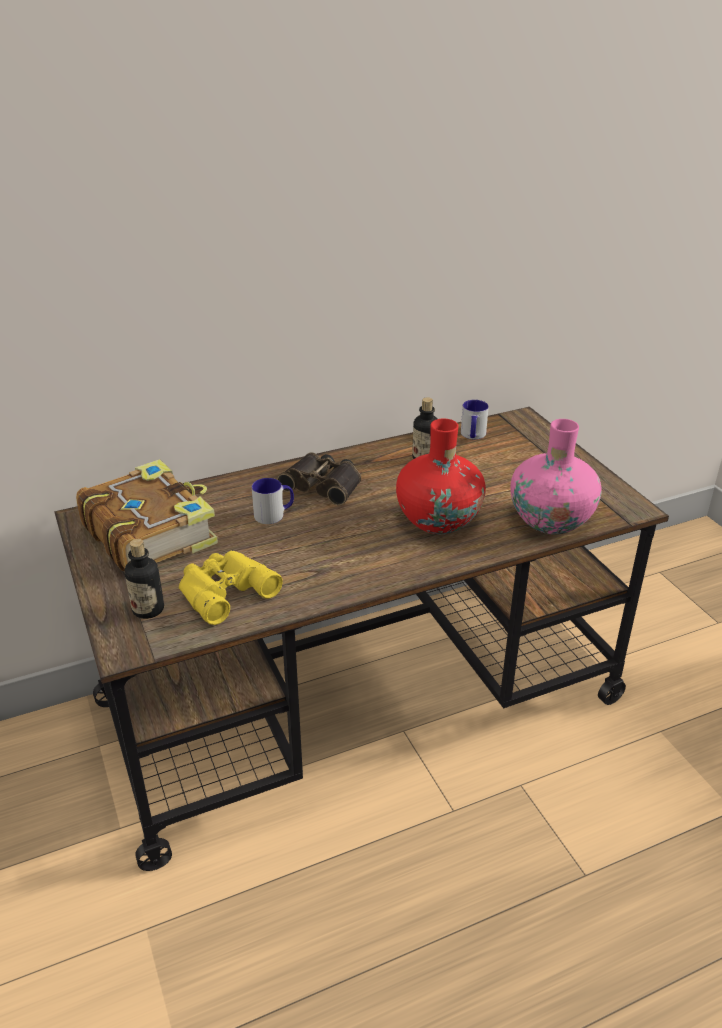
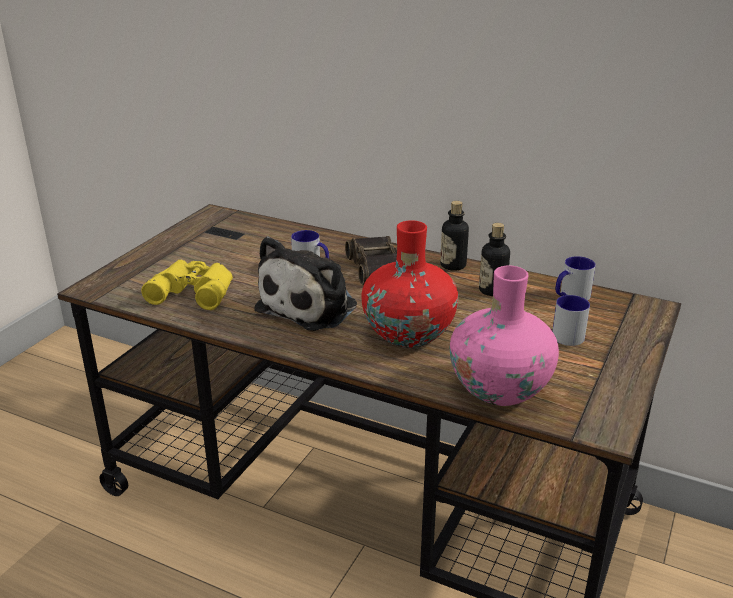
camera: 50 degrees right, 5 degrees down
book [76,459,218,571] -> none
bottle [125,539,164,619] -> bottle moved to [440,201,469,271]
none -> plush toy [254,236,357,331]
none -> mug [552,295,590,346]

